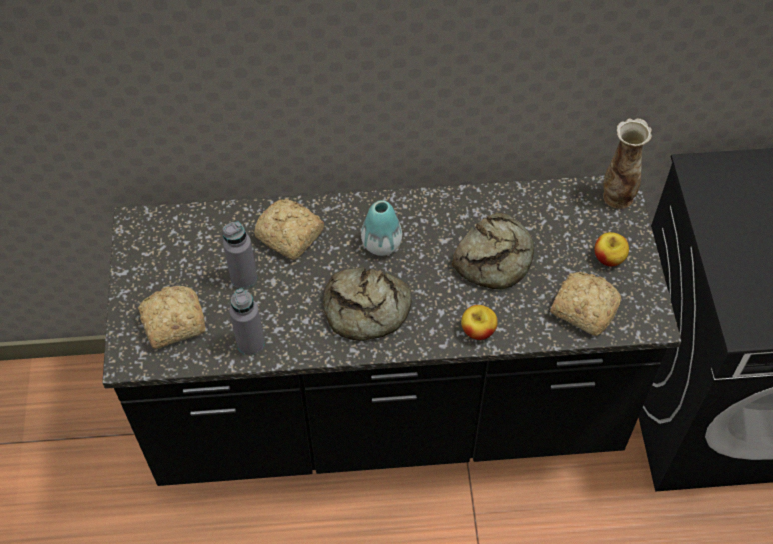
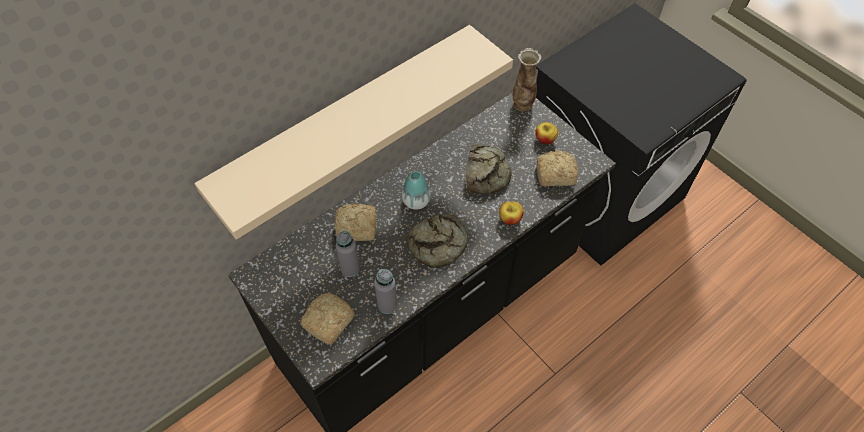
camera: 35 degrees left, 0 degrees up
none -> beige shelf [194,25,513,240]

